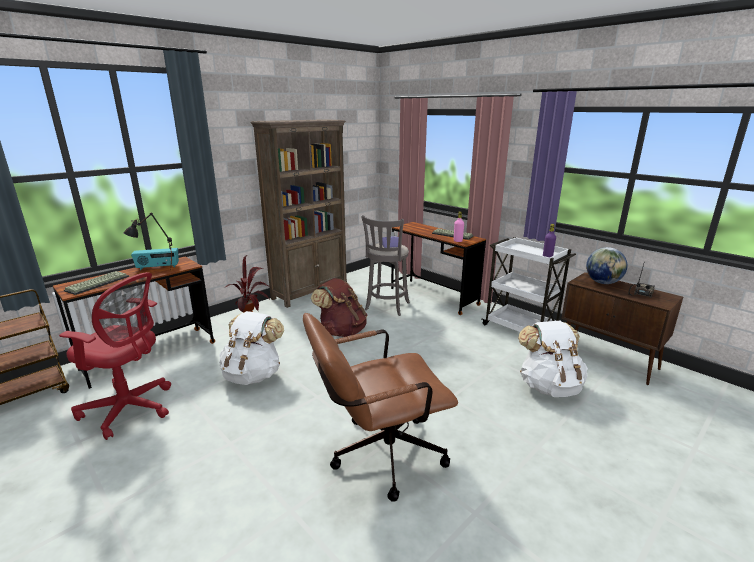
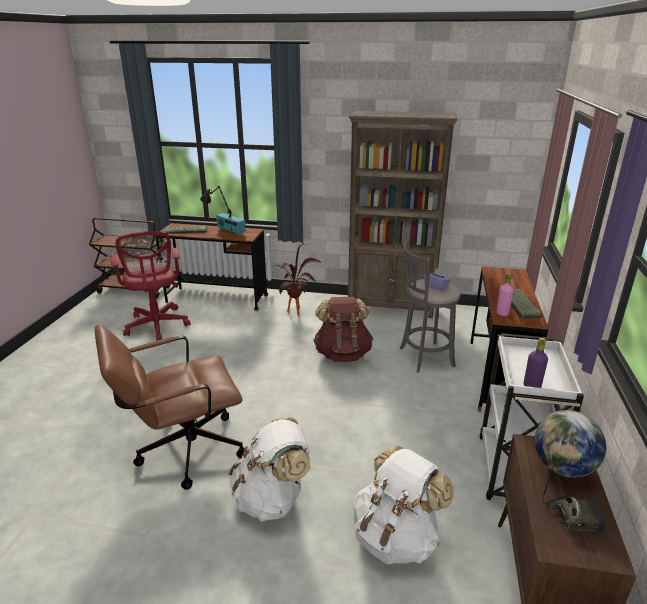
camera: 55 degrees right, 5 degrees up
white backpack [219,311,284,385] -> white backpack moved to [229,417,311,521]
brown office chair [303,313,458,502] -> brown office chair turned 60 degrees counterclockwise [95,325,244,490]

